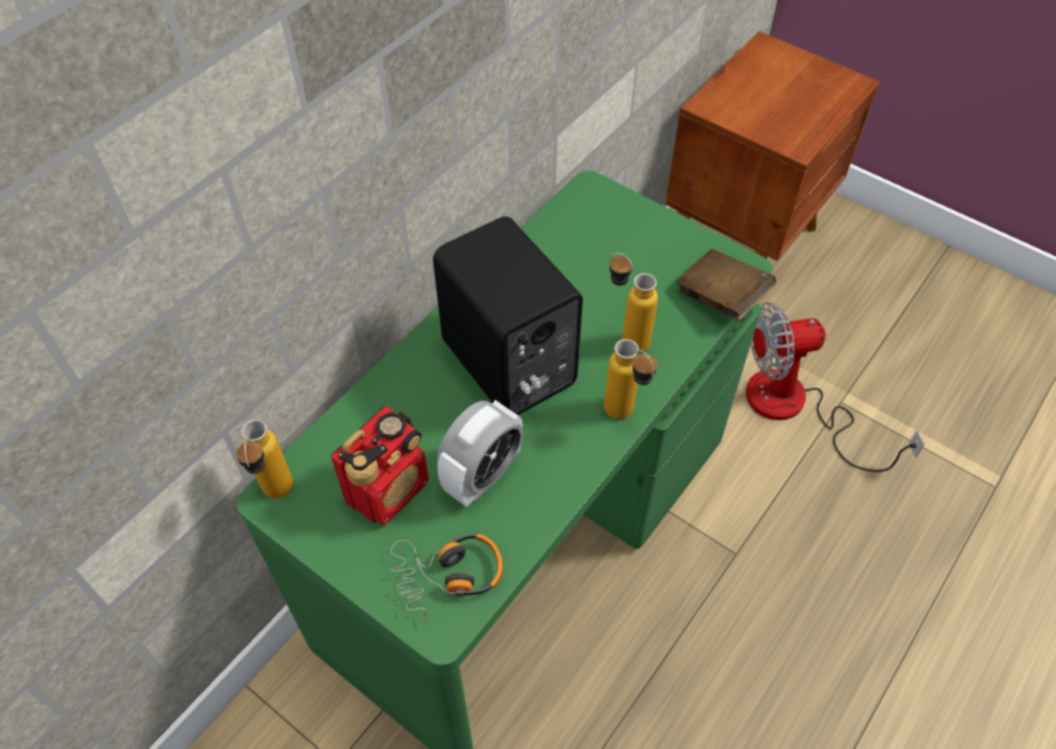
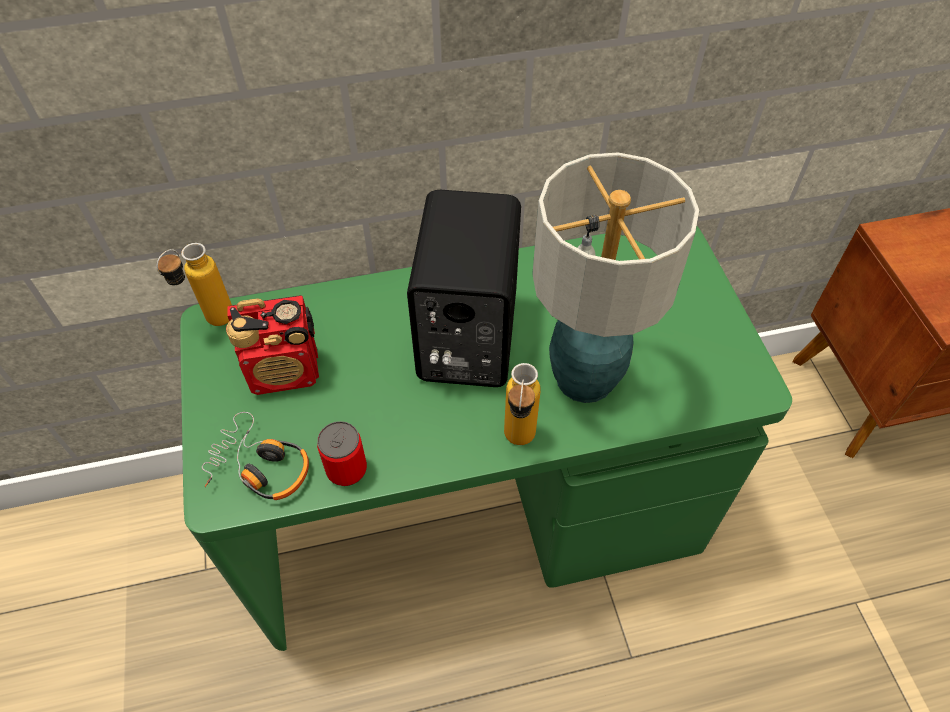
camera: 40 degrees right, 0 degrees up
alarm clock [437,400,523,507] -> none
bottle [610,253,658,354] -> table lamp [532,152,700,403]
brown book [676,249,776,320] -> none
fan [746,302,924,472] -> none
none -> can [317,421,367,486]

